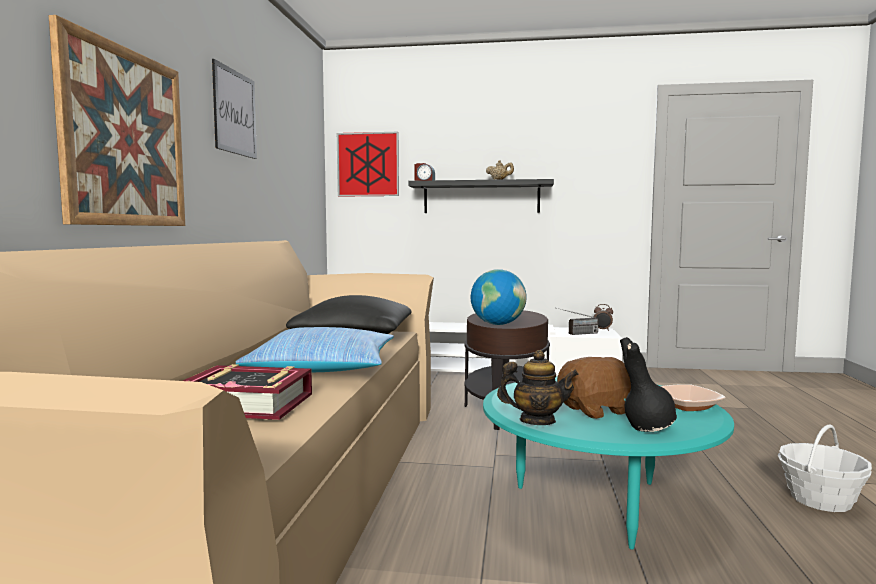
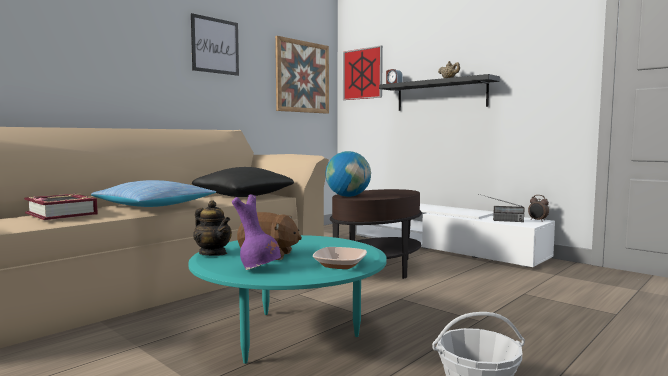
camera: 35 degrees right, 0 degrees up
picture [49,15,185,226] -> picture moved to [275,36,329,114]
black vase [620,337,677,432] -> purple vase [232,194,281,270]

